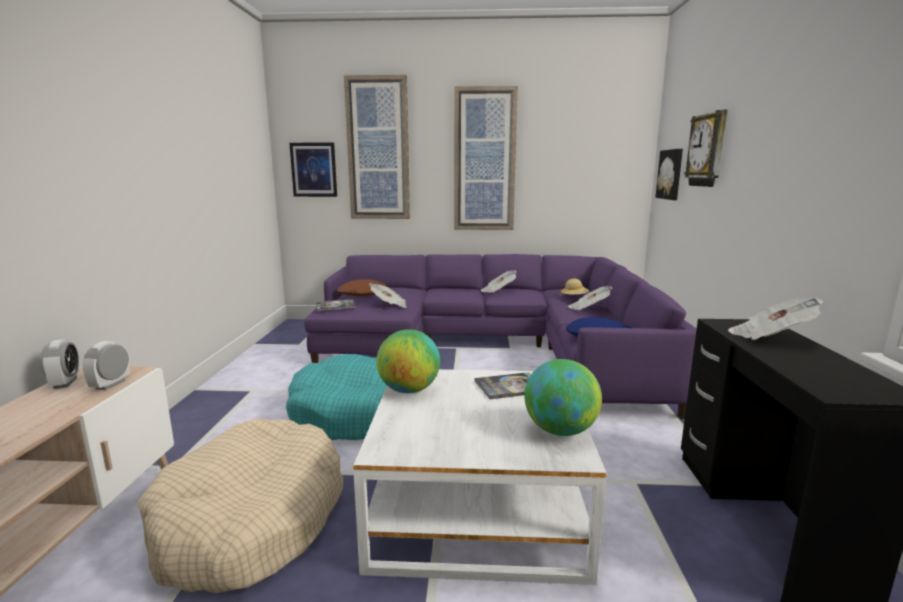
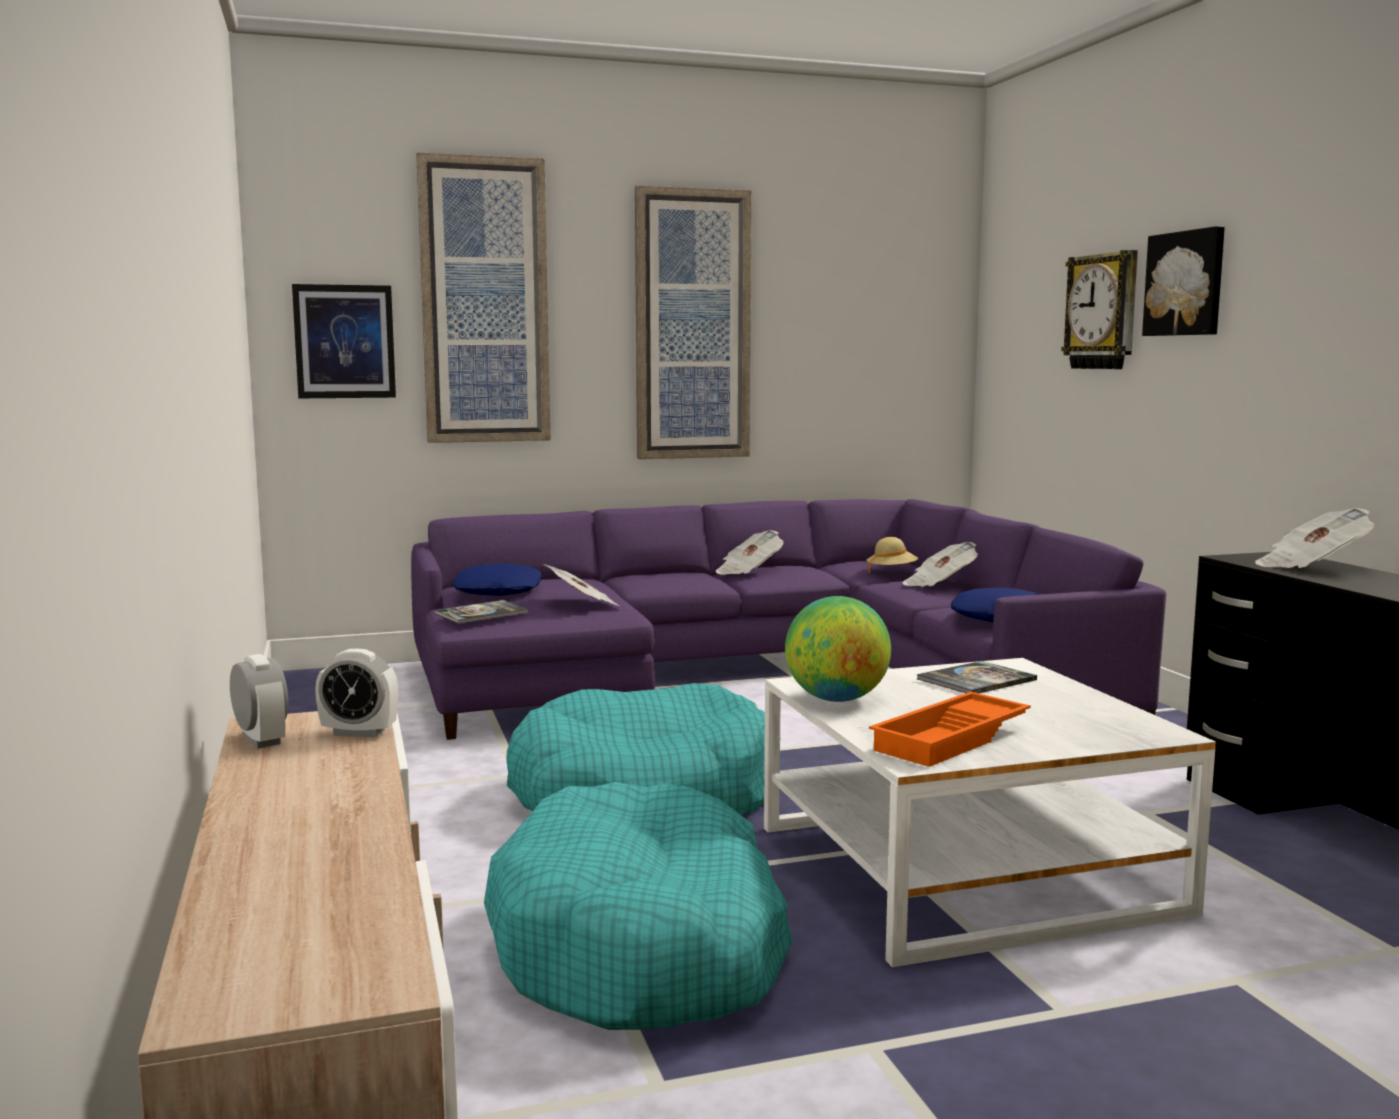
camera: 20 degrees left, 5 degrees down
alarm clock [83,341,130,390] -> alarm clock turned 75 degrees counterclockwise [315,649,398,737]
beige dog bed [138,419,344,593] -> turquoise dog bed [484,782,792,1030]
brown pillow [337,279,387,296] -> blue pillow [452,563,542,596]
globe [524,359,602,436] -> none
picture [655,149,683,200] -> picture moved to [1142,226,1225,336]
none -> orange tray [869,692,1031,767]

